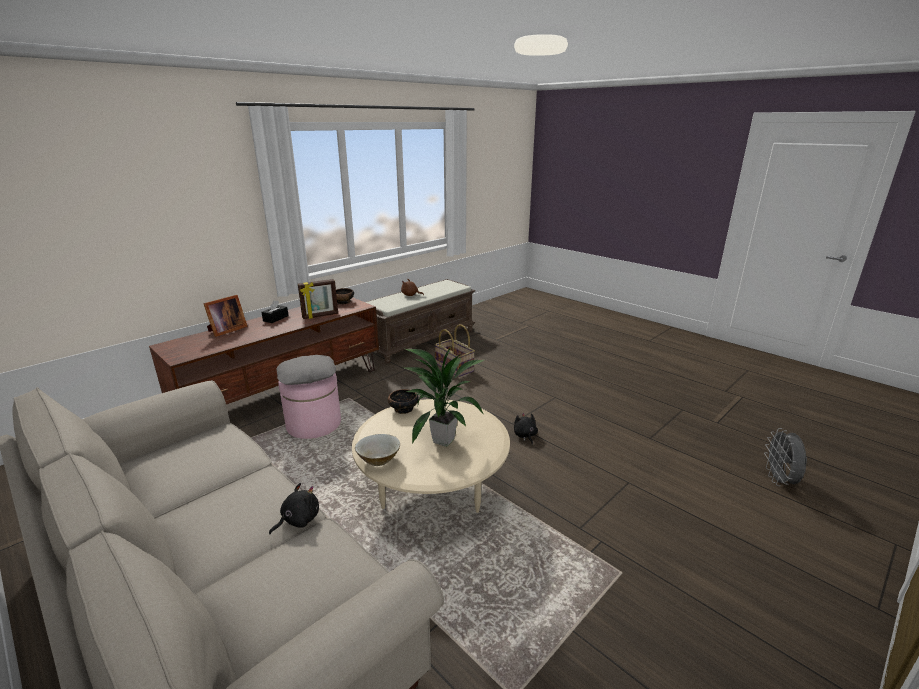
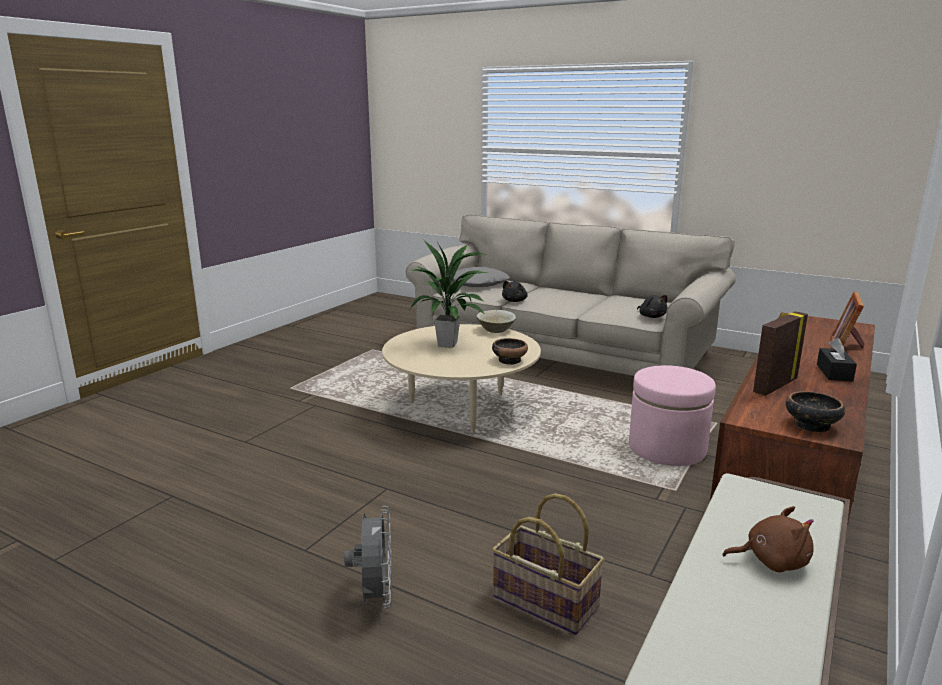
camera: 165 degrees right, 5 degrees down
grey pillow [276,355,336,385] -> grey pillow moved to [453,267,510,287]
black plush toy [514,413,538,445] -> black plush toy moved to [637,295,668,318]
grey fan [764,428,807,486] -> grey fan moved to [344,506,392,608]

